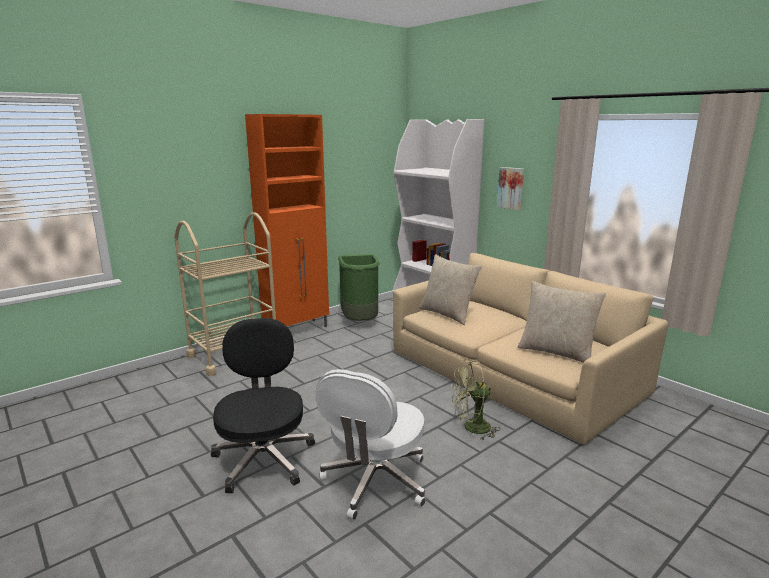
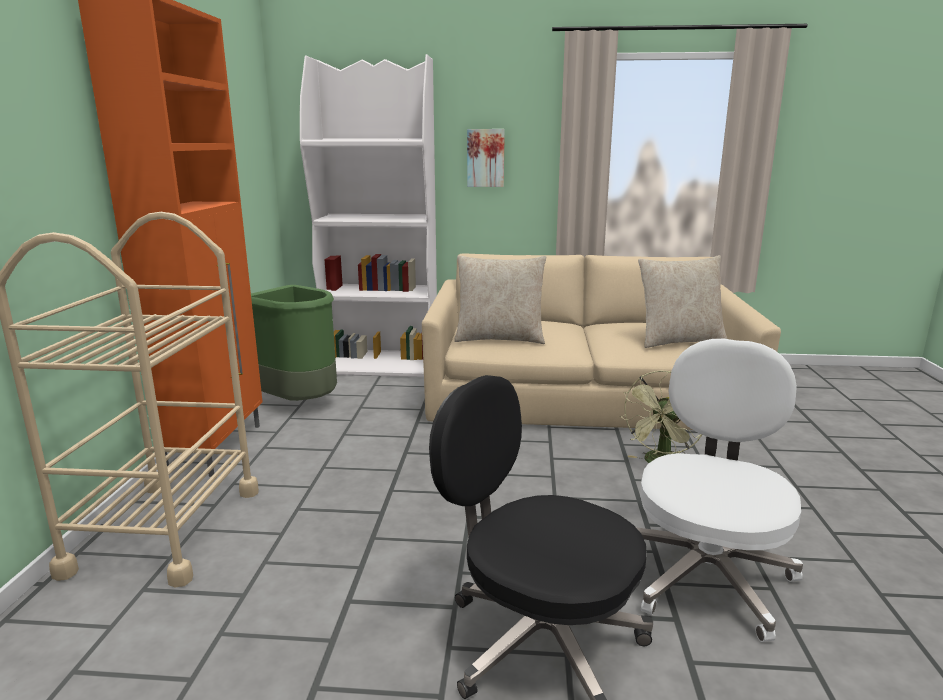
camera: 45 degrees left, 0 degrees up
white office chair [316,369,426,520] -> white office chair turned 135 degrees counterclockwise [636,339,803,642]

